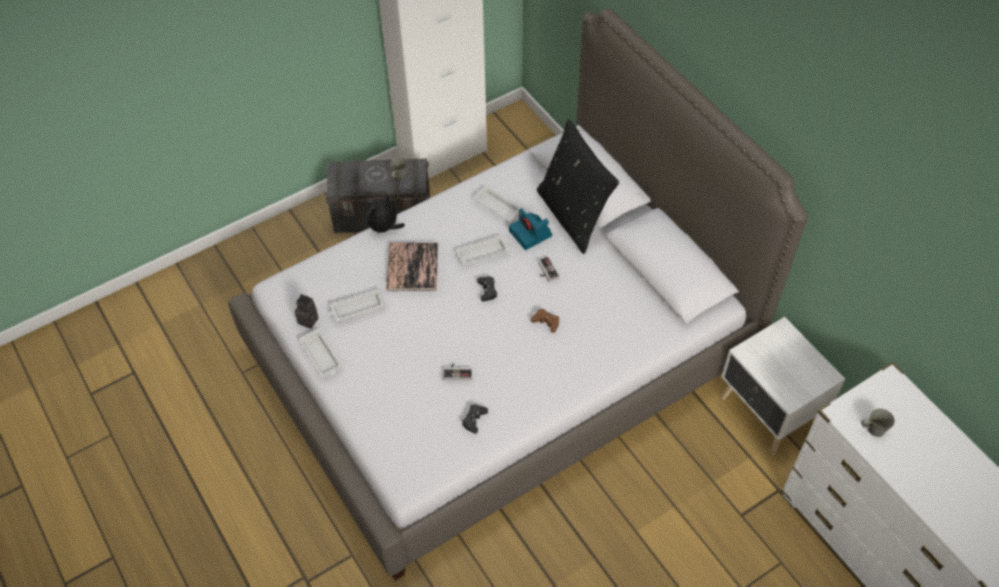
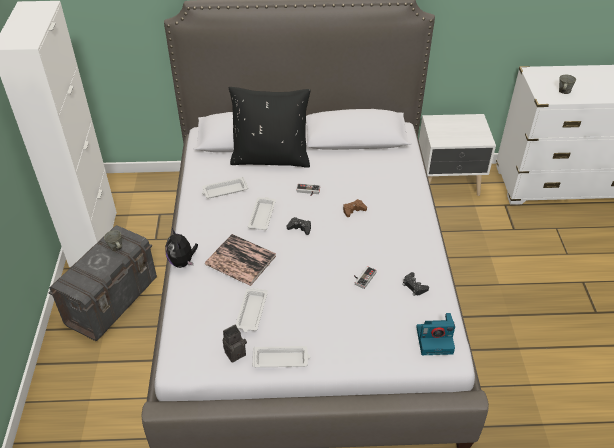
camera: 60 degrees left, 10 degrees down
camera [509,208,552,250] -> camera moved to [416,313,455,355]

